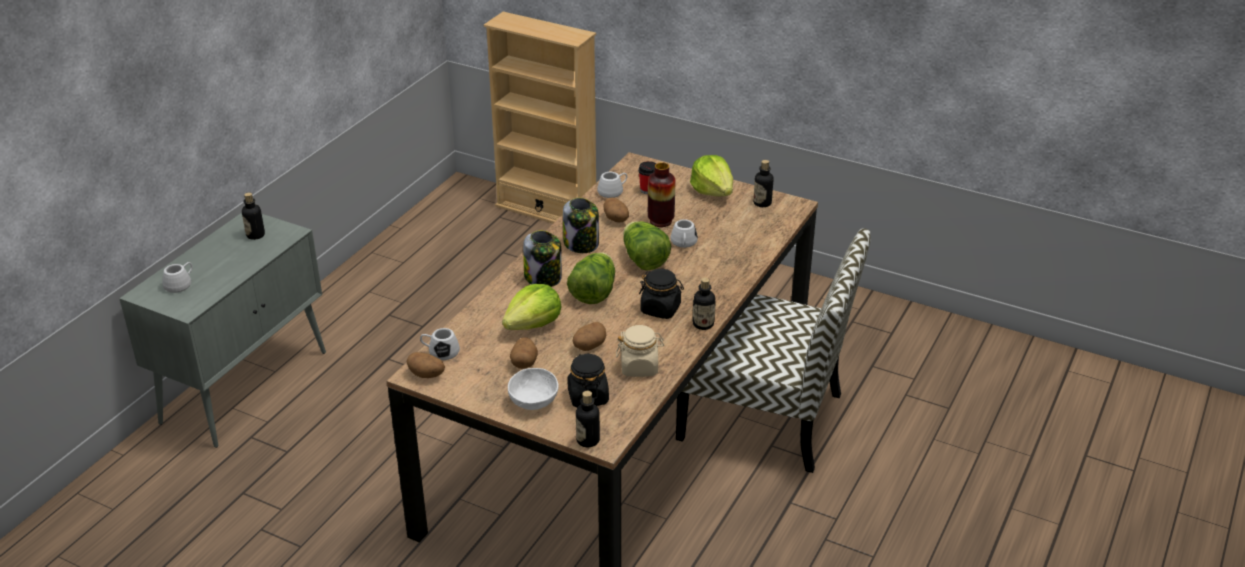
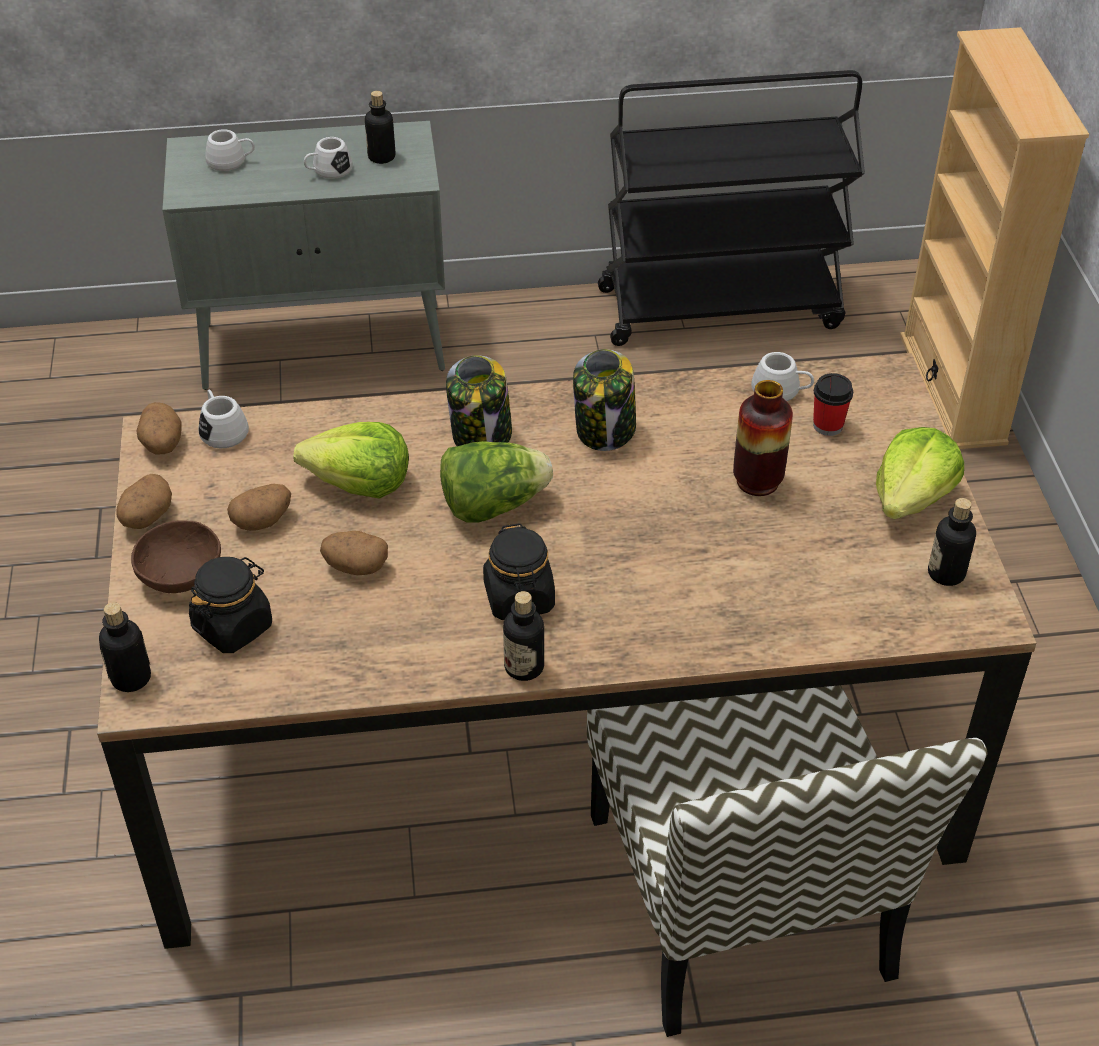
camera: 55 degrees right, 10 degrees up
white bowl [508,368,559,410] -> brown bowl [131,520,221,593]
potato [604,198,629,222] -> potato moved to [116,474,172,529]
beige jar [616,325,664,377] -> none
lettuce [623,221,671,271] -> none
white mug [670,219,698,248] -> white mug moved to [304,137,353,179]
none -> black cart [598,70,865,346]

